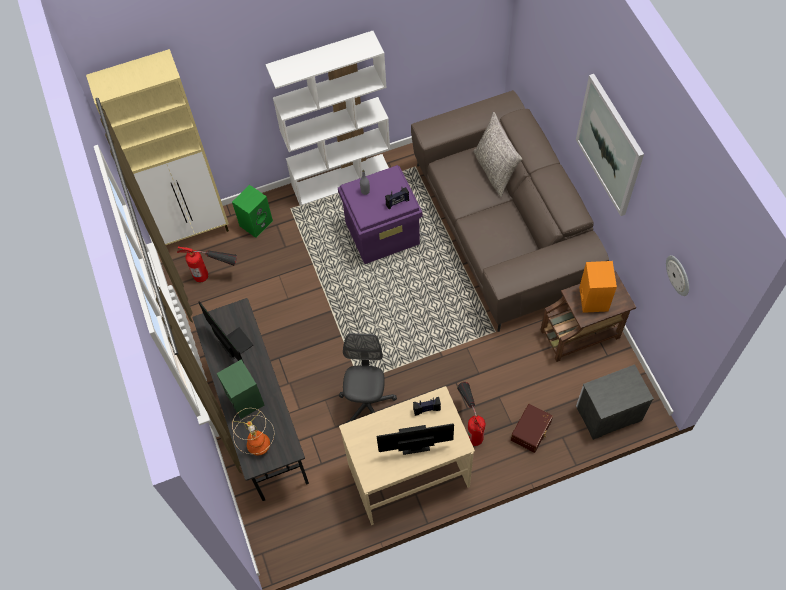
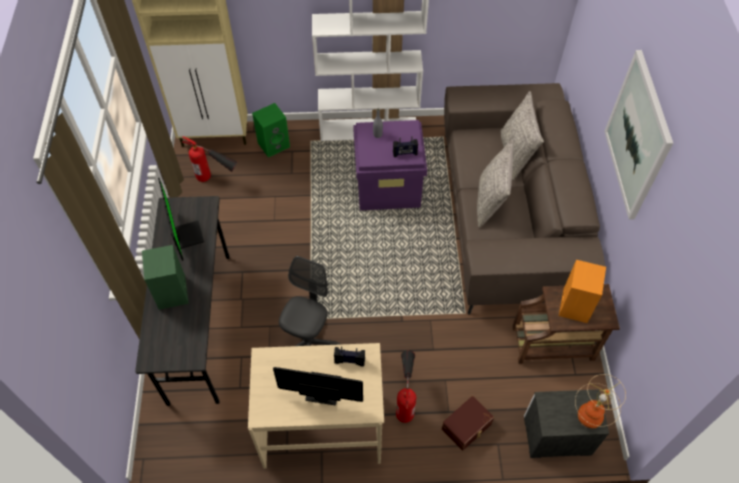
camera: 15 degrees right, 5 degrees down
table lamp [232,408,274,455] -> table lamp moved to [575,374,626,428]
wall clock [666,255,689,296] -> none
none -> grey pillow [477,140,514,228]

